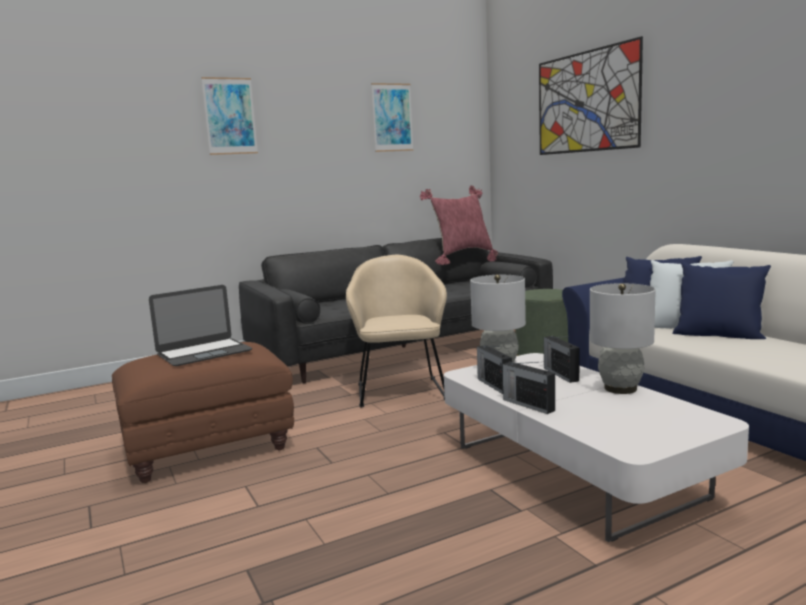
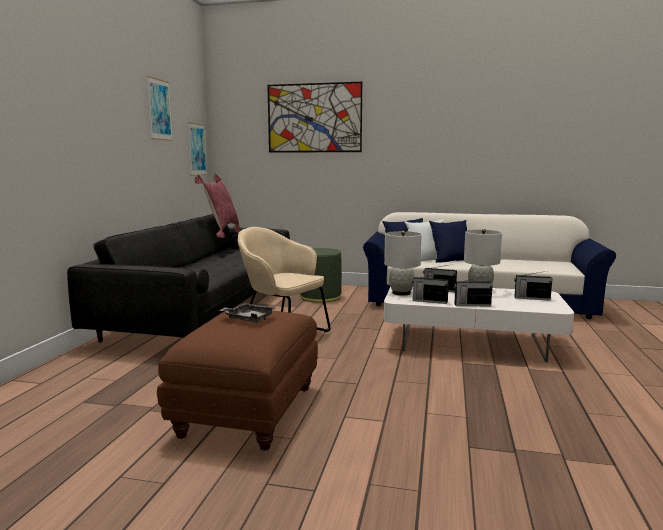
camera: 50 degrees left, 0 degrees up
laptop [149,285,252,366] -> grey tray [218,303,275,323]
picture [201,77,258,155] -> picture moved to [188,122,207,176]
none -> radio [514,271,553,301]

